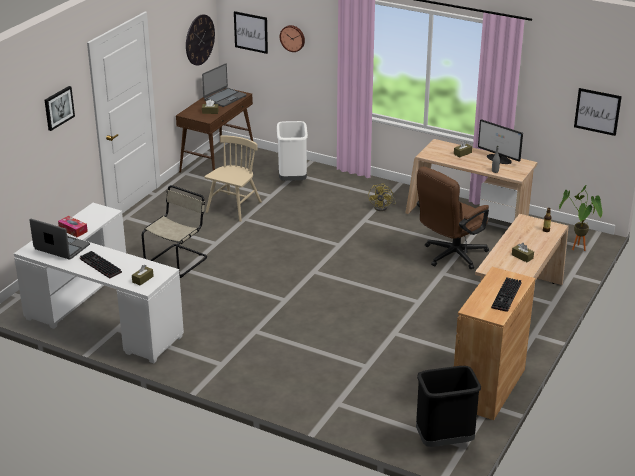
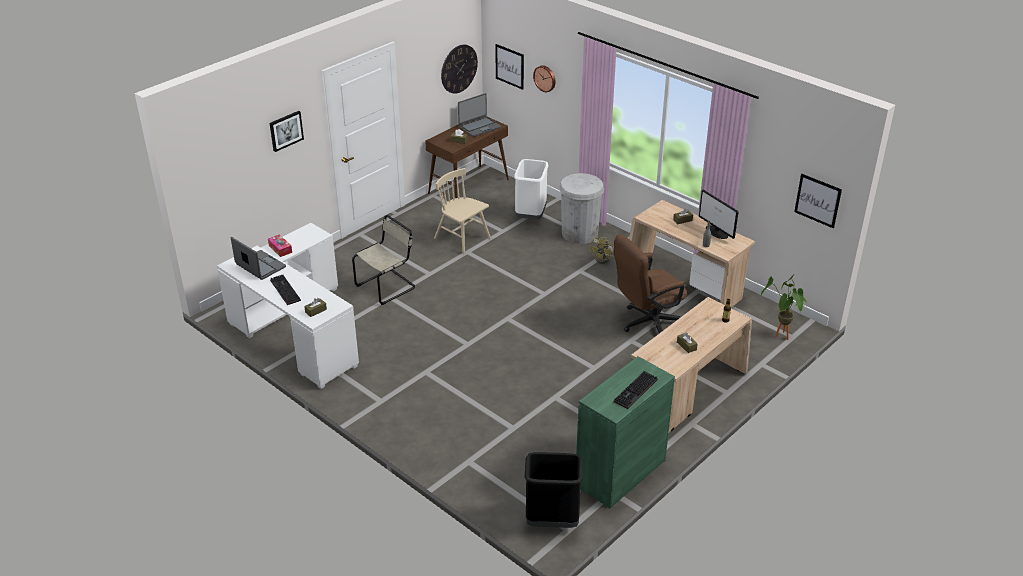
camera: 15 degrees right, 5 degrees up
beige chair [204,135,262,222] -> beige chair turned 90 degrees counterclockwise [434,168,491,255]
brown cabinet [454,267,535,420] -> green cabinet [576,356,675,508]
none -> white trash can [559,173,604,244]

